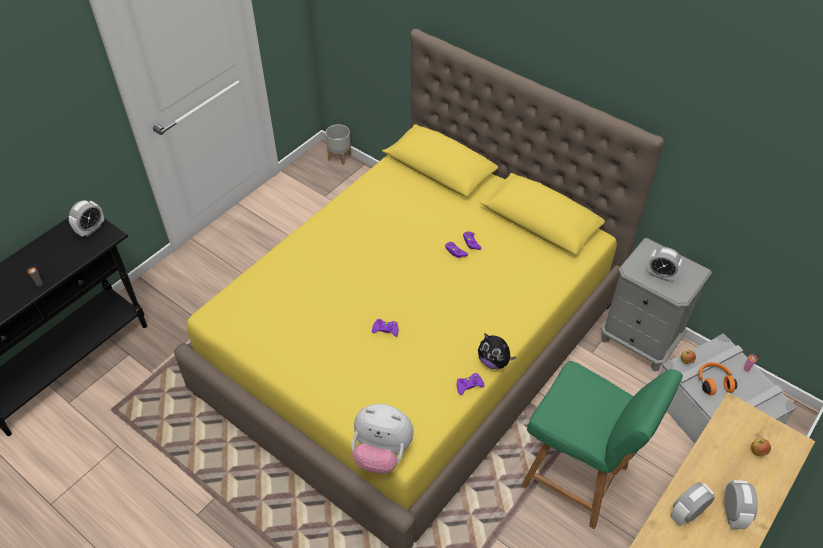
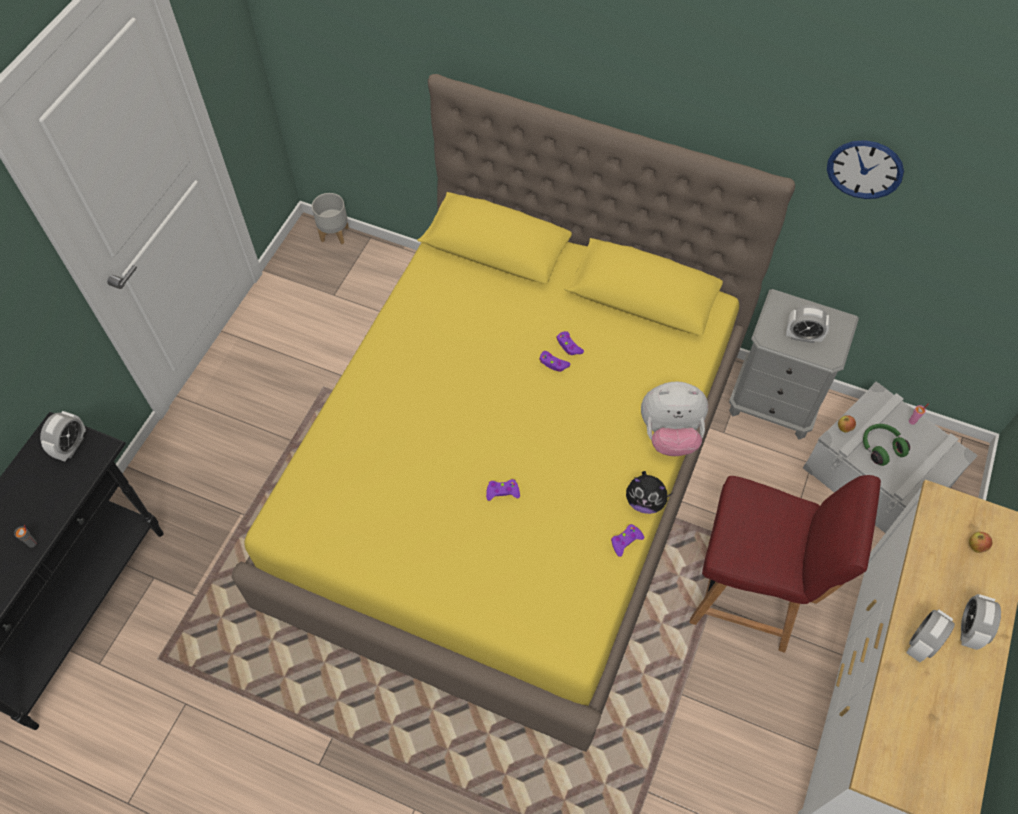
camera: 15 degrees left, 10 degrees up
plush toy [352,404,414,474] -> plush toy moved to [641,381,708,456]
green chair [521,361,683,529] -> red chair [689,475,881,653]
orange headphones [698,362,737,395] -> green headphones [863,424,910,466]
alarm clock [725,480,758,530] -> alarm clock turned 150 degrees counterclockwise [960,594,1001,650]
none -> wall clock [827,140,904,199]

